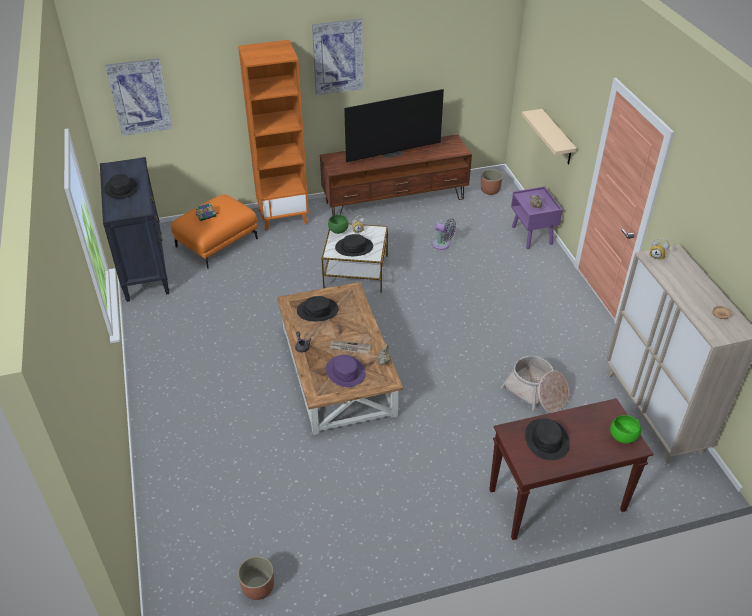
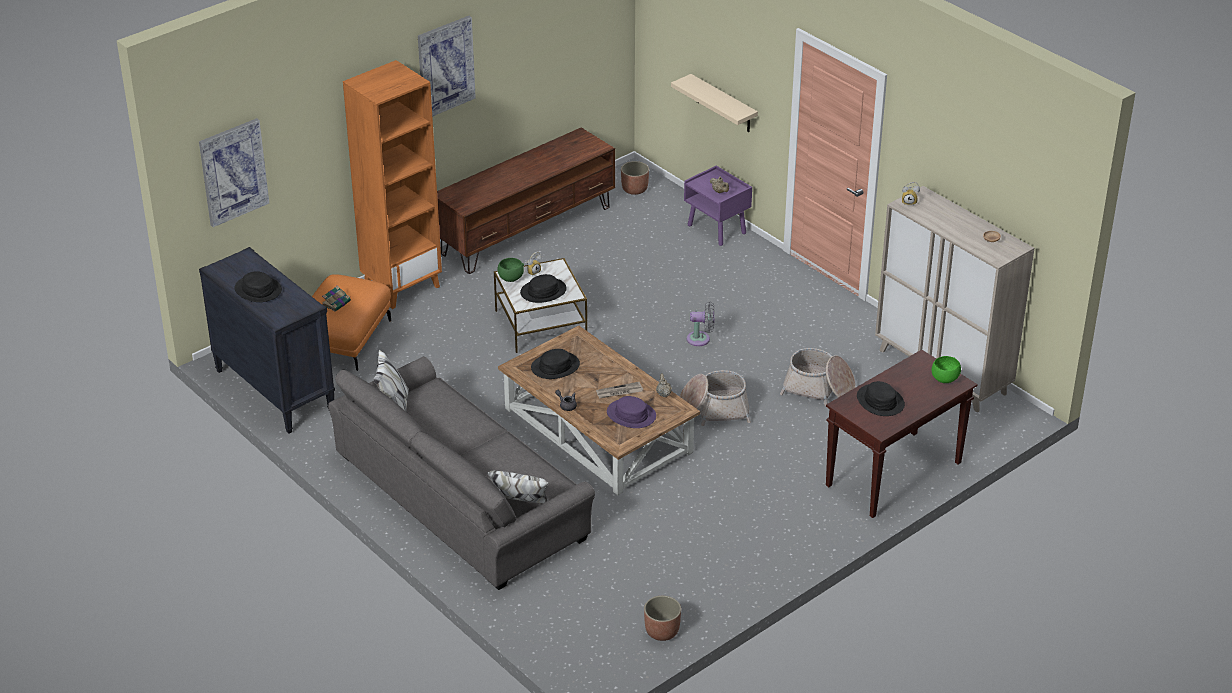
camera: 25 degrees left, 5 degrees down
television [344,89,444,162] -> none
grey fan [432,219,456,250] -> grey fan moved to [687,301,714,346]
none -> grey sofa [328,349,595,590]
none -> basket [679,370,751,426]

